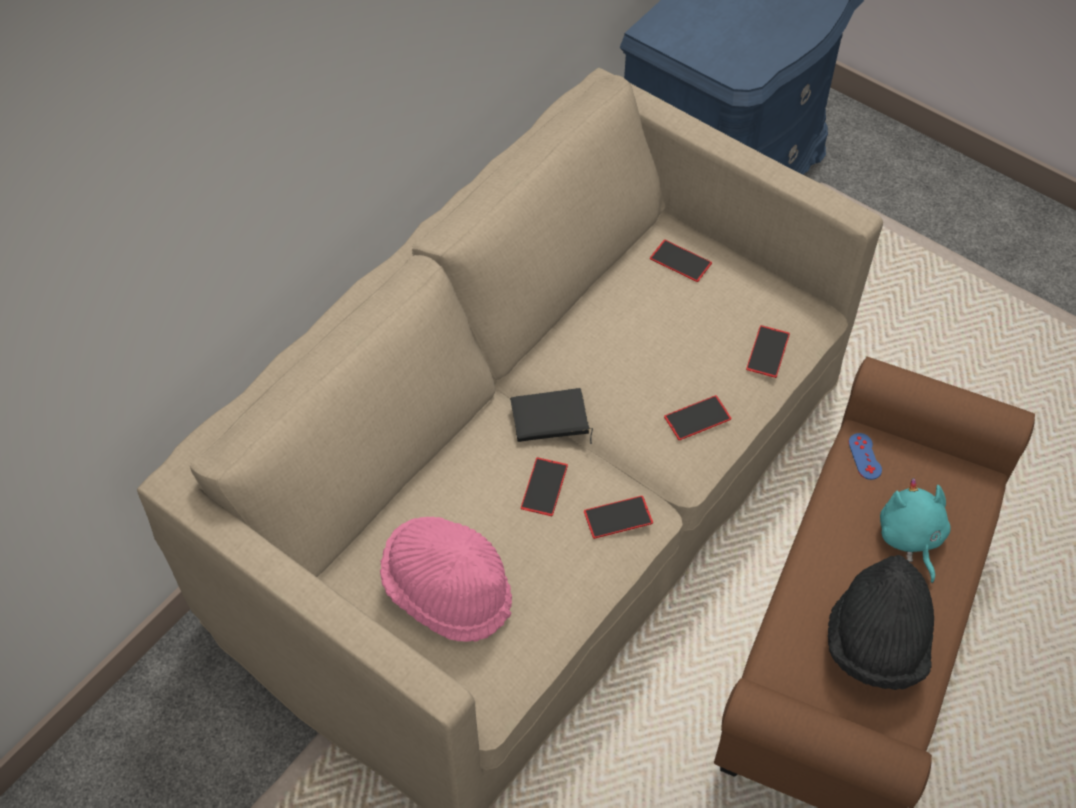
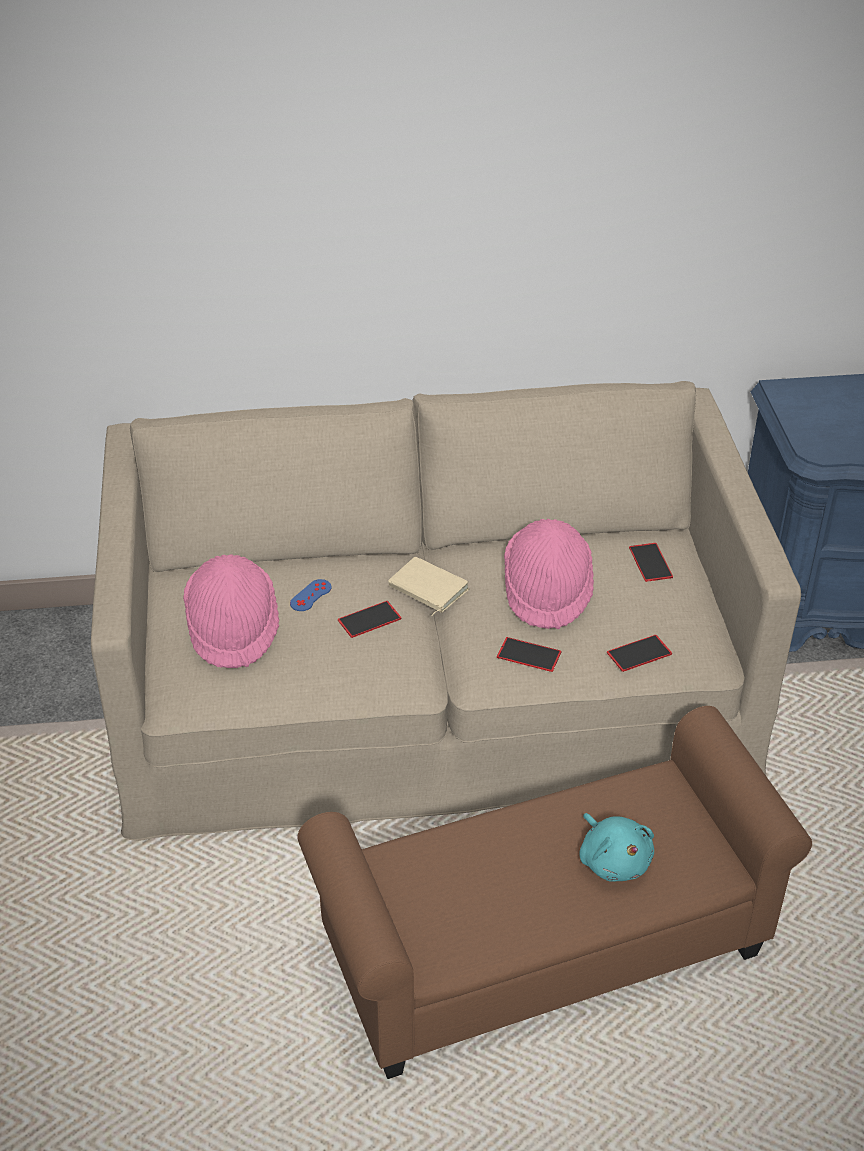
camera: 45 degrees right, 15 degrees down
black book [510,388,593,444] -> beige book [388,557,469,616]
phone [584,496,653,539] -> none
black hat [828,555,934,690] -> none
blue game controller [848,433,882,480] -> blue game controller moved to [290,579,332,611]
turquoise plush toy [880,478,951,583] -> turquoise plush toy turned 120 degrees clockwise [580,813,654,882]
none -> pink hat [504,519,594,629]

